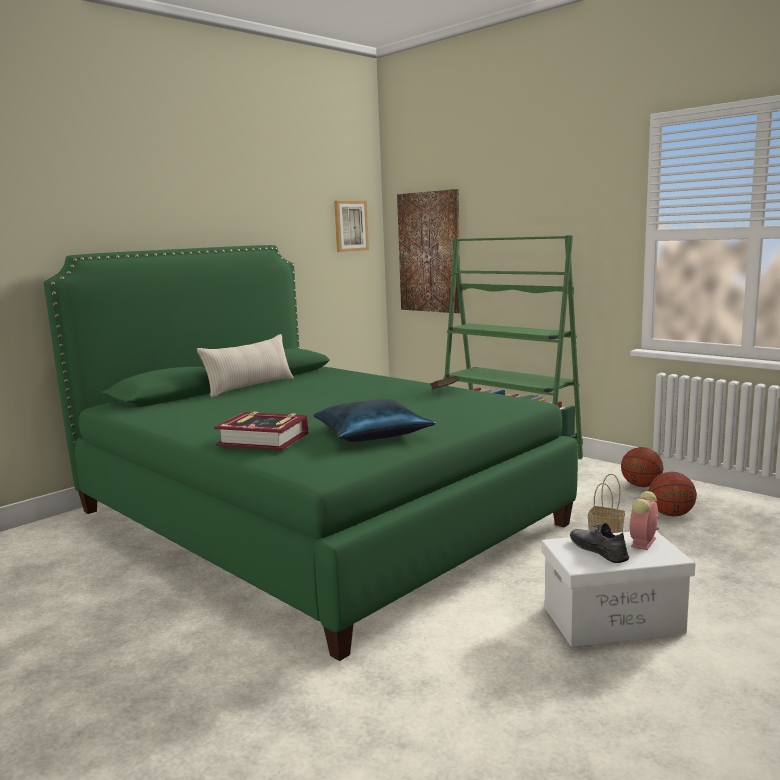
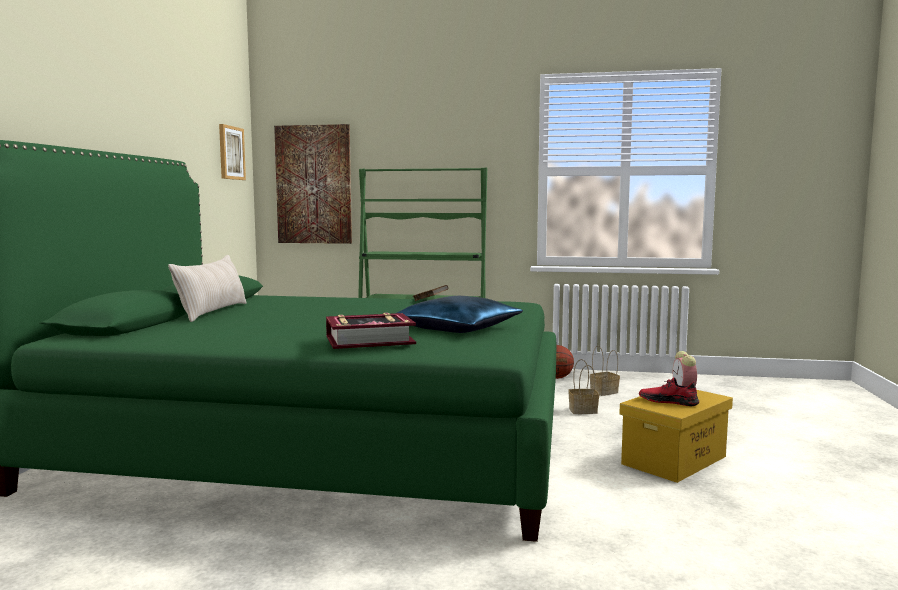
camera: 35 degrees left, 5 degrees down
white storage box [541,531,696,647] -> yellow storage box [619,390,733,483]
grey shoe [570,523,629,563] -> red shoe [639,377,699,406]
basketball [649,472,697,517] -> basket [590,346,620,396]

